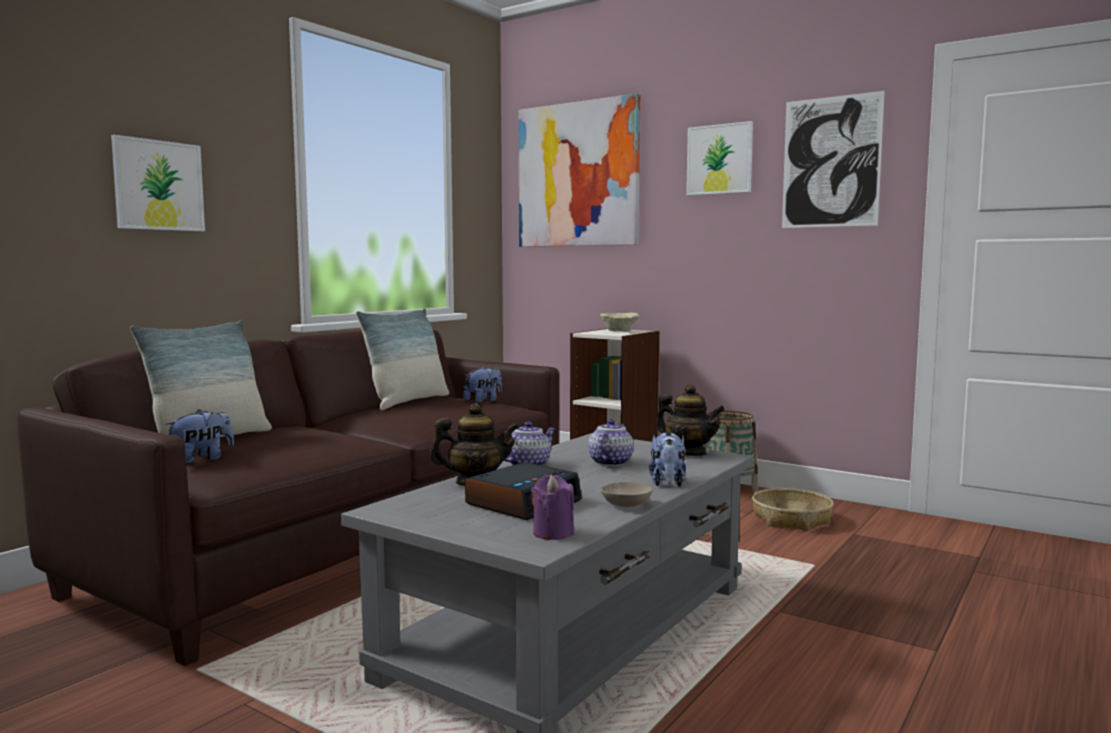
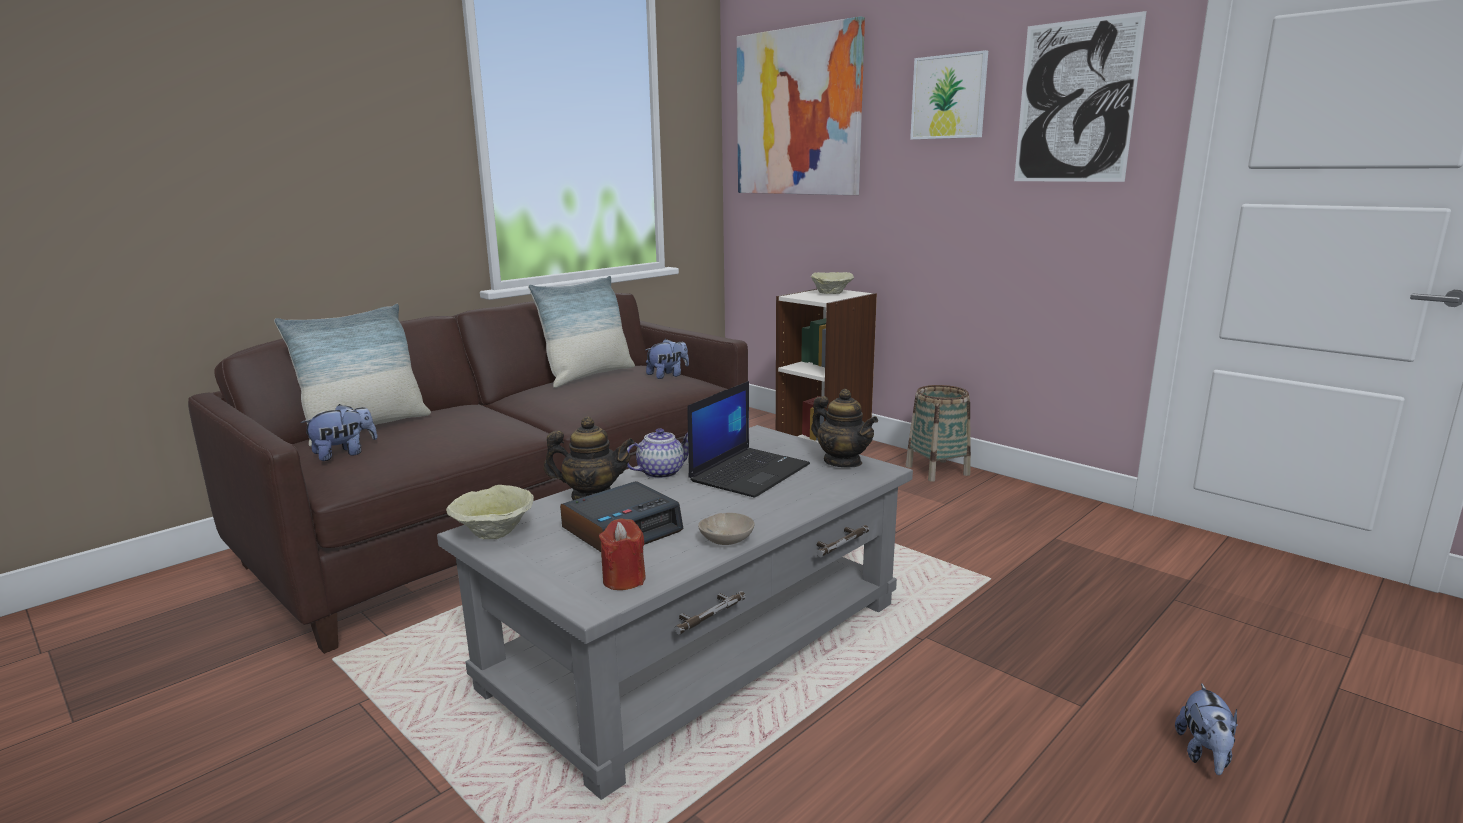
camera: 10 degrees right, 10 degrees up
picture [111,135,205,231] -> none
purple candle [531,475,574,540] -> red candle [599,518,646,590]
teapot [588,419,633,466] -> laptop [687,381,810,498]
plush toy [649,432,686,487] -> plush toy moved to [1175,683,1238,775]
basket [752,488,833,531] -> none
none -> beige bowl [446,485,534,539]

